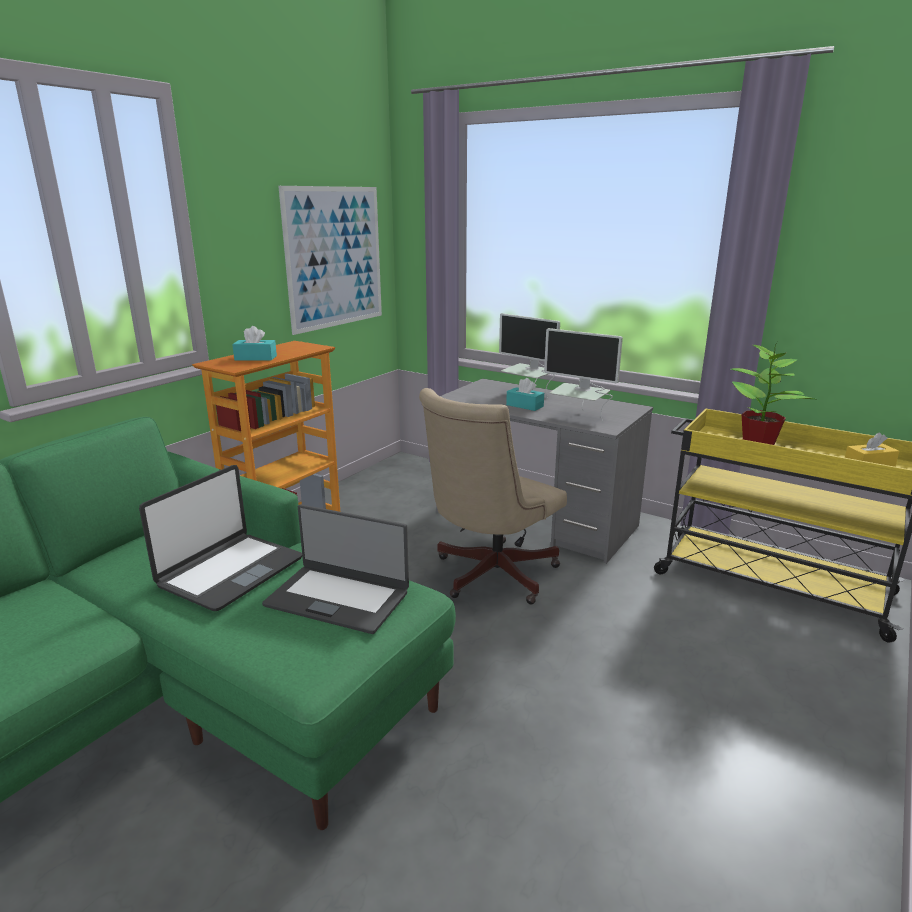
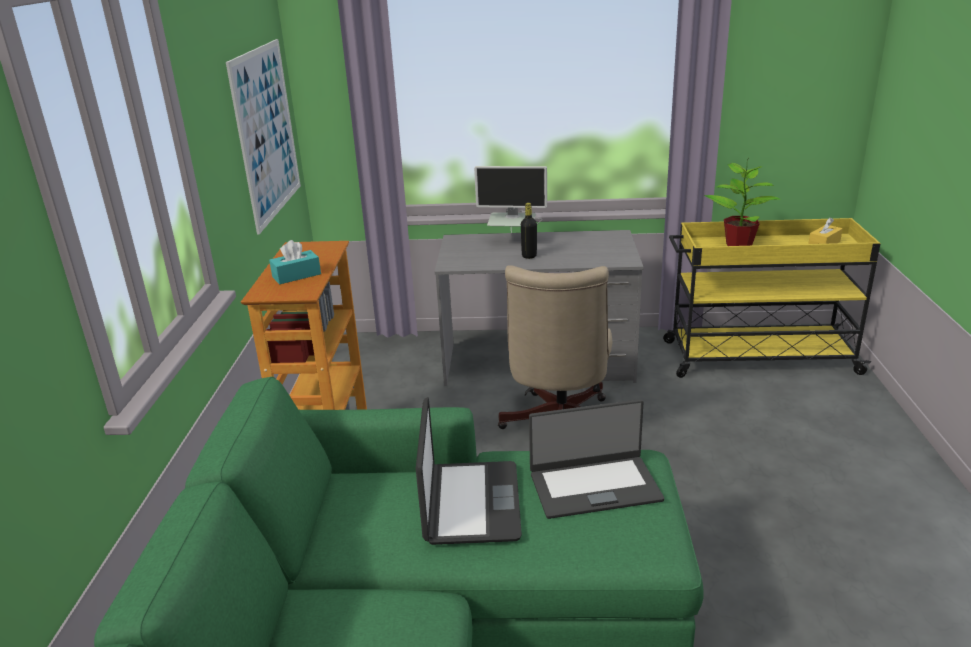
camera: 30 degrees left, 5 degrees up
turquoise tissue box [506,378,544,411] -> black bottle [521,203,537,259]
monitor [544,328,623,422] -> none

